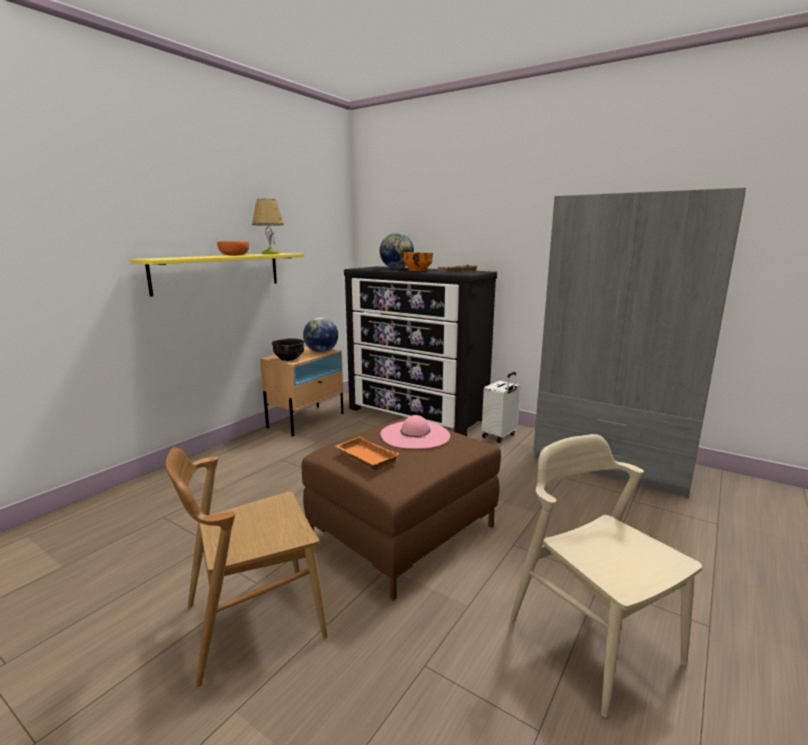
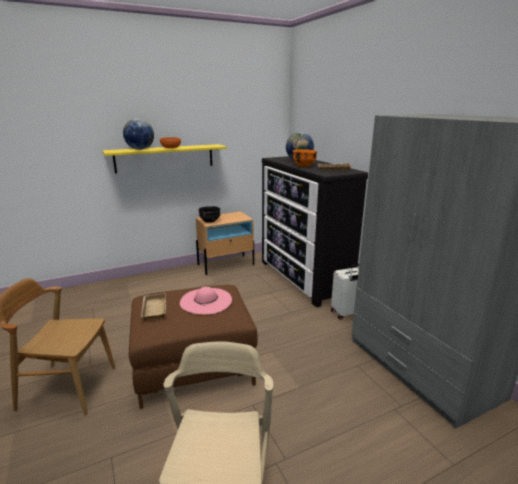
camera: 30 degrees right, 5 degrees up
table lamp [252,199,284,254] -> none
globe [303,317,338,353] -> globe moved to [123,119,154,150]
orange tray [335,436,400,470] -> beige tray [141,293,166,321]

